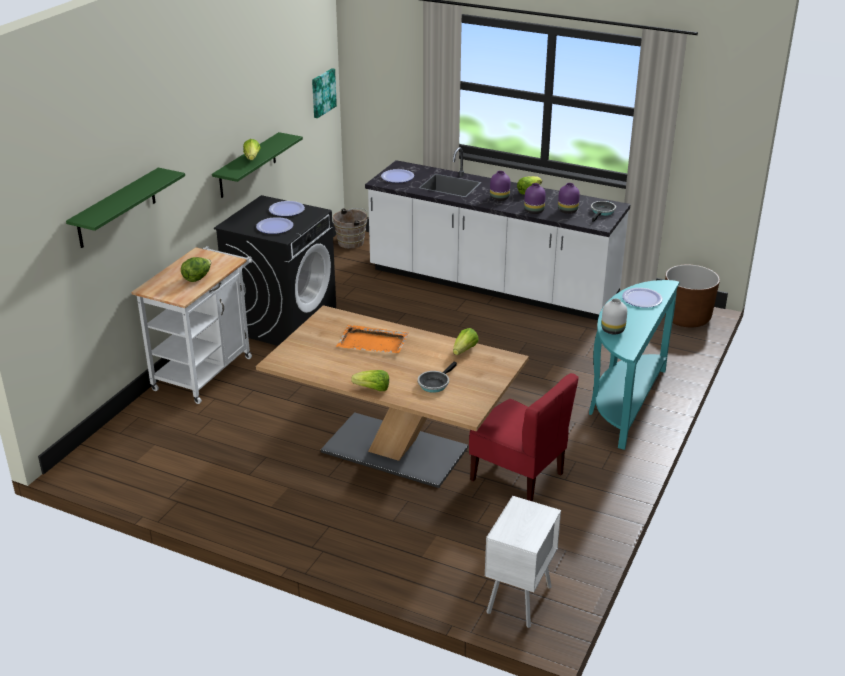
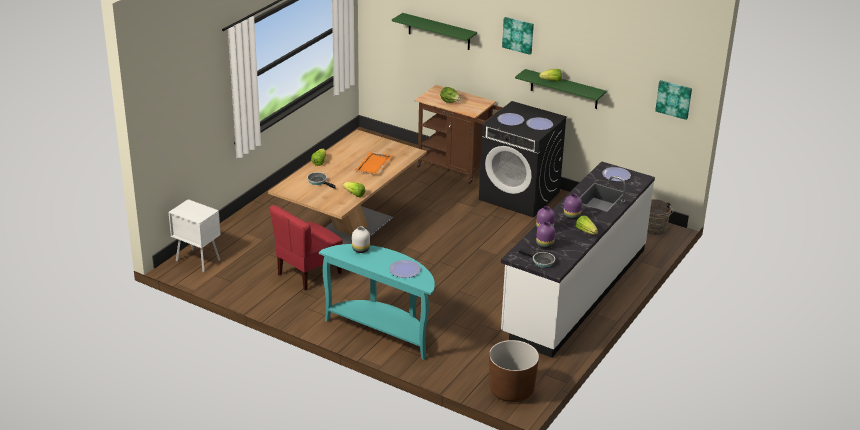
camera: 95 degrees right, 0 degrees up
white cart [131,246,253,404] -> brown cart [415,85,503,184]
none -> picture [502,17,534,55]

